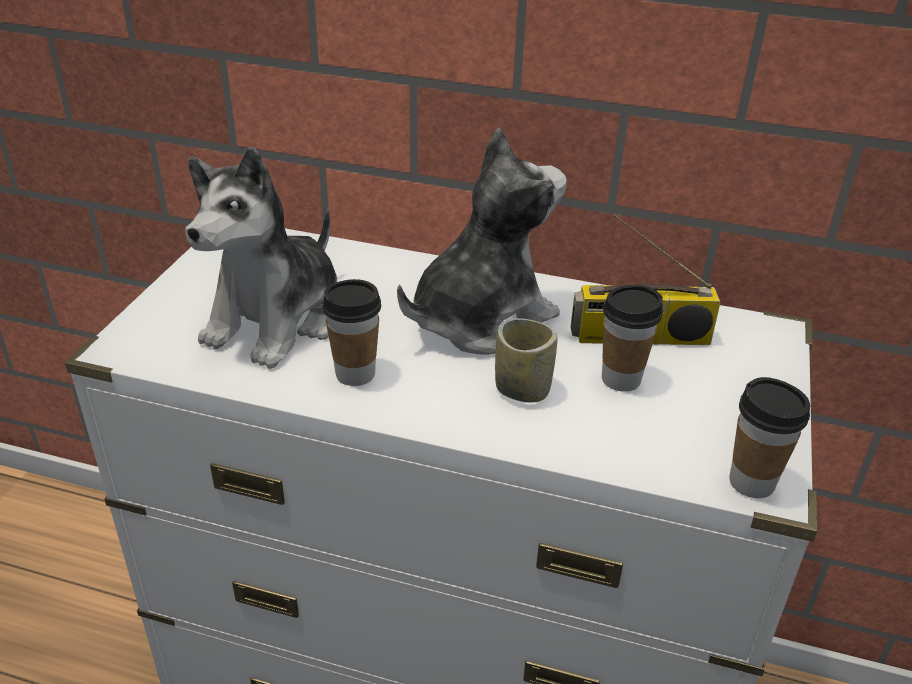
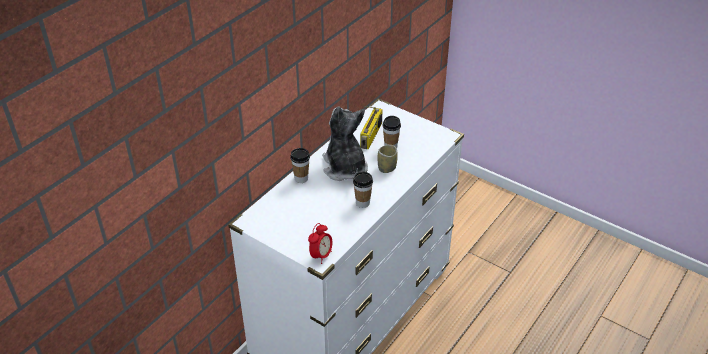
camera: 70 degrees left, 5 degrees up
plush toy [185,147,337,369] -> none
cup [730,377,810,498] -> cup moved to [290,148,310,183]
none -> alarm clock [308,223,332,264]

